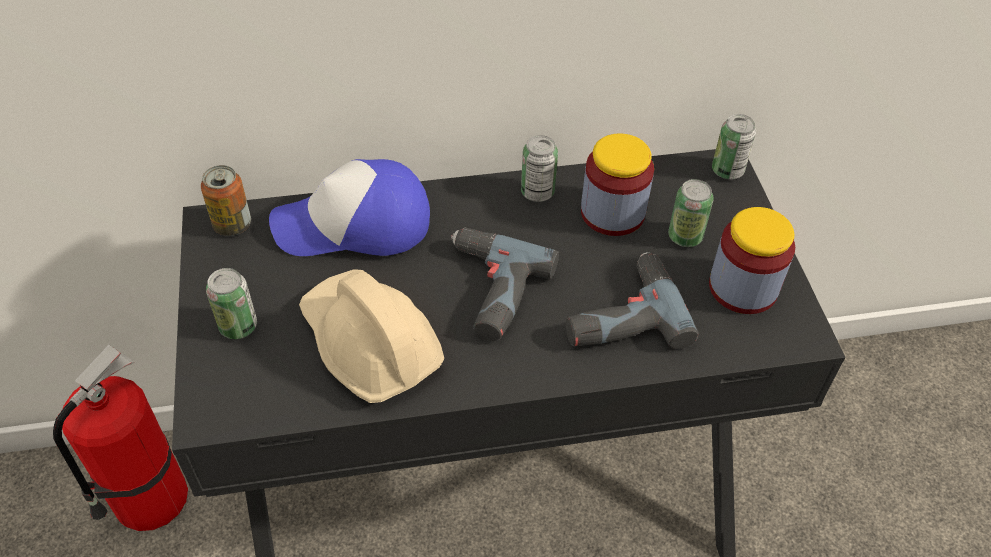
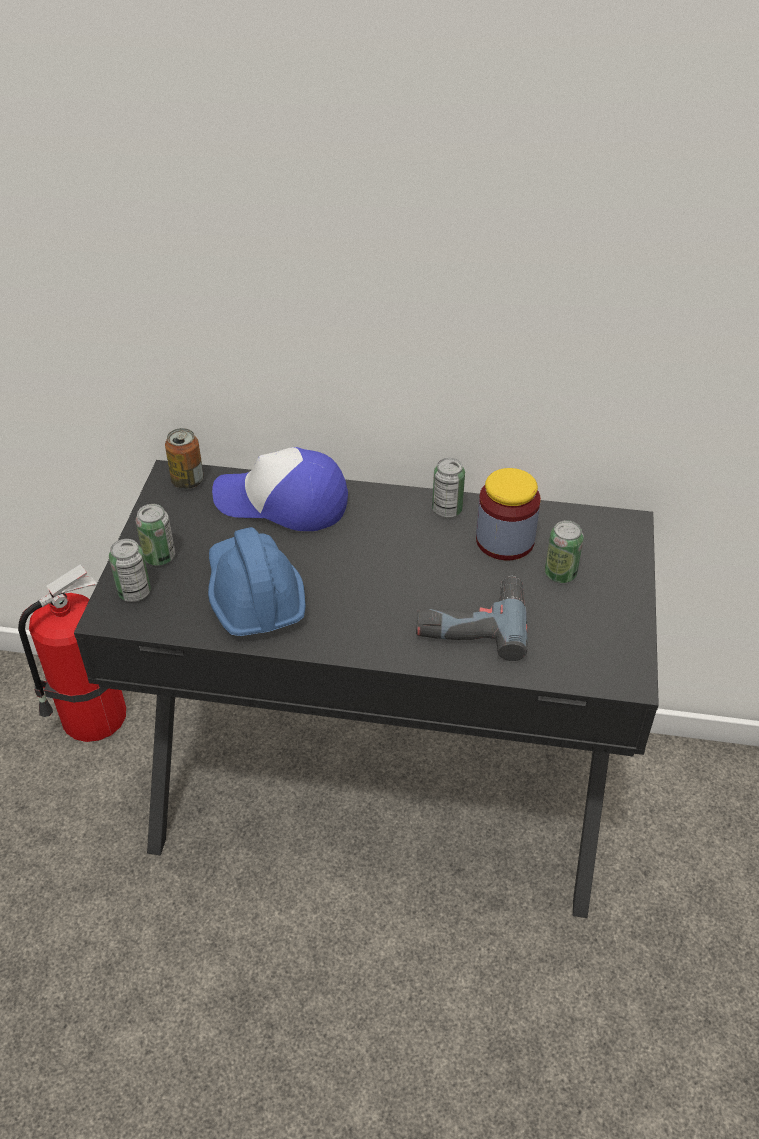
camera: 20 degrees right, 5 degrees down
beige hard hat [299,269,444,403] -> blue hard hat [208,527,306,636]
power drill [451,228,559,341] -> none
jar [709,207,795,314] -> none
can [712,114,756,180] -> can moved to [109,539,151,602]

